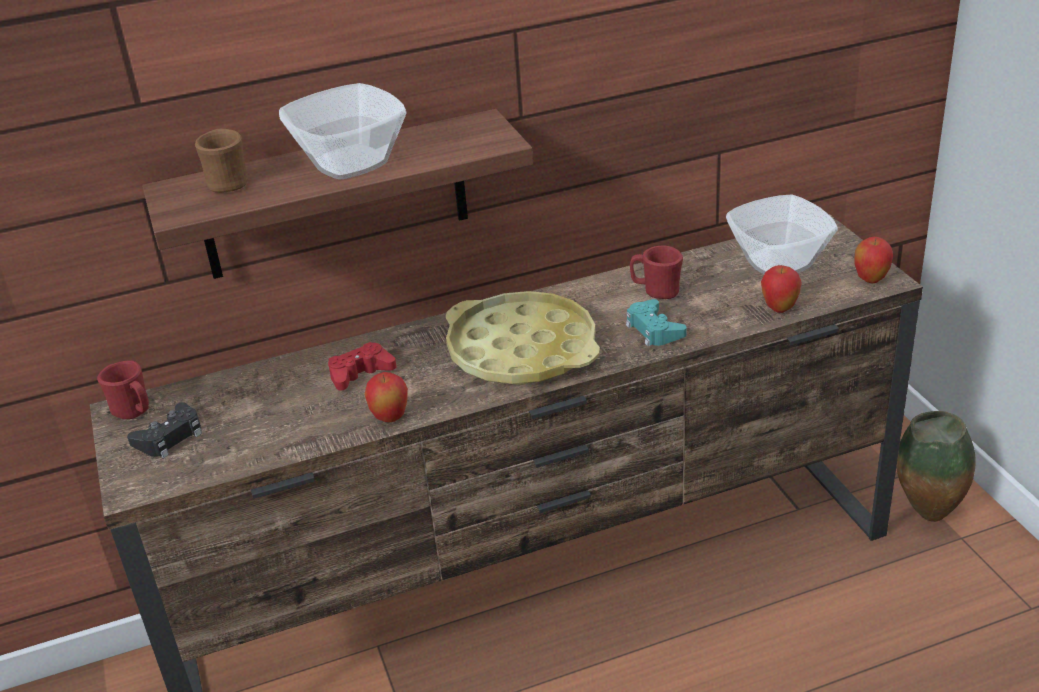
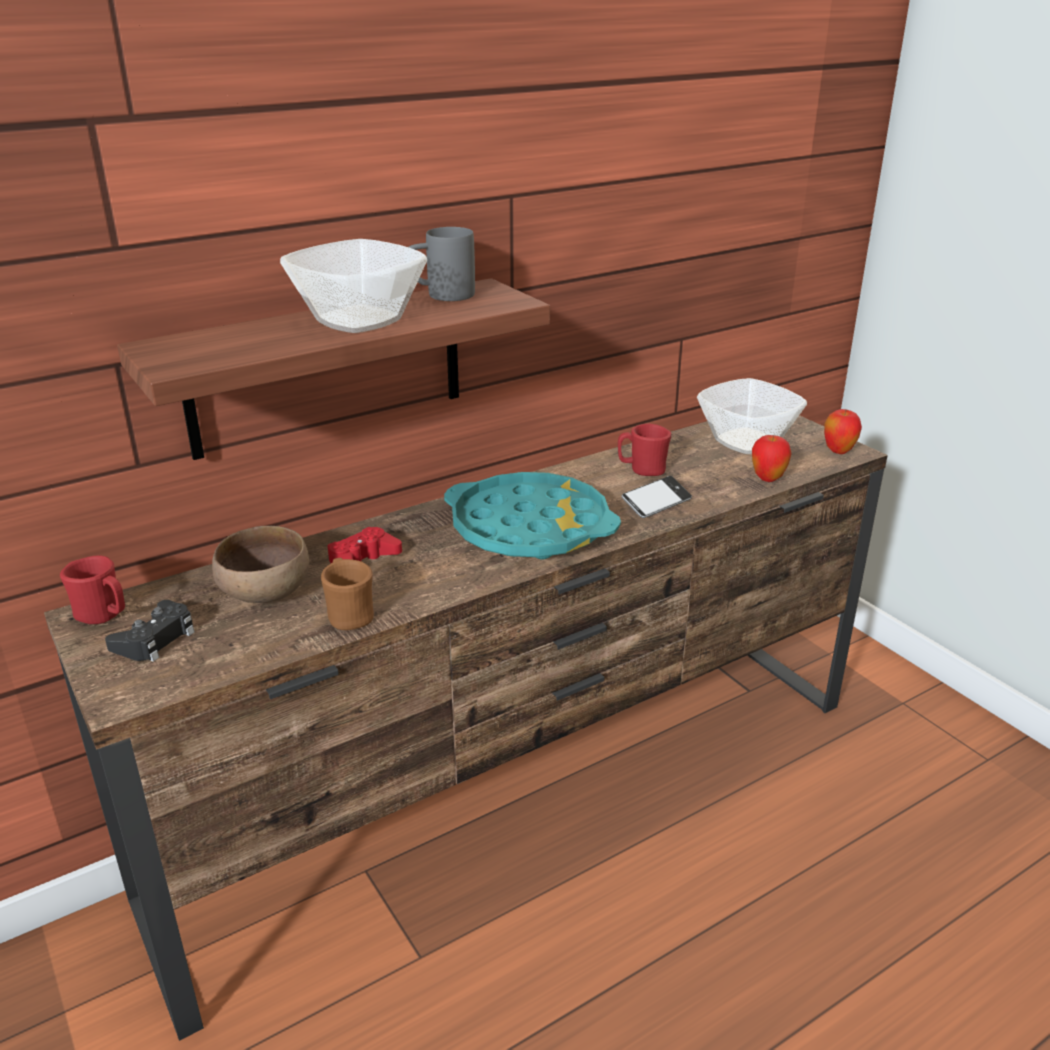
camera: 15 degrees left, 5 degrees down
brown mug [195,128,248,193] -> brown mug moved to [321,558,374,630]
apple [364,372,408,422] -> none
yellow tray [446,291,600,385] -> turquoise tray [444,472,621,559]
turquoise game controller [626,299,687,346] -> phone [621,476,692,518]
vase [896,411,976,522] -> none
none -> brown bowl [212,526,309,603]
none -> grey mug [409,227,475,301]

